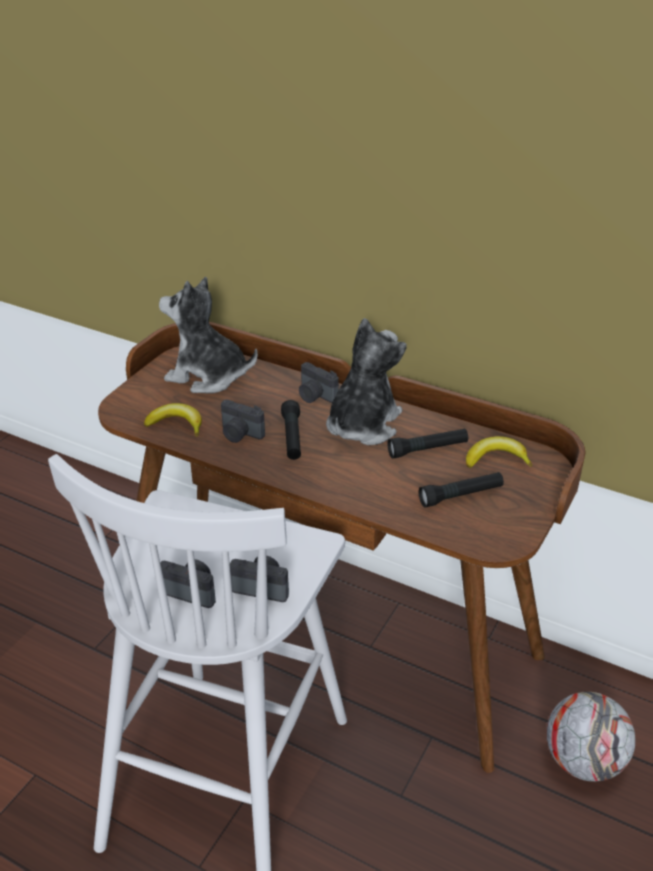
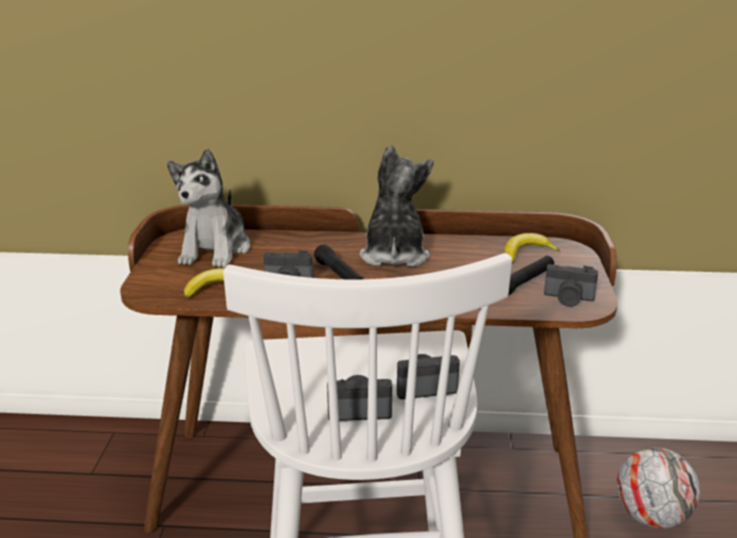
camera: 25 degrees left, 10 degrees down
plush toy [159,277,258,393] -> plush toy turned 75 degrees counterclockwise [167,148,250,268]
camera [299,362,339,403] -> camera moved to [544,264,598,307]
black flashlight [388,428,468,459] -> none

